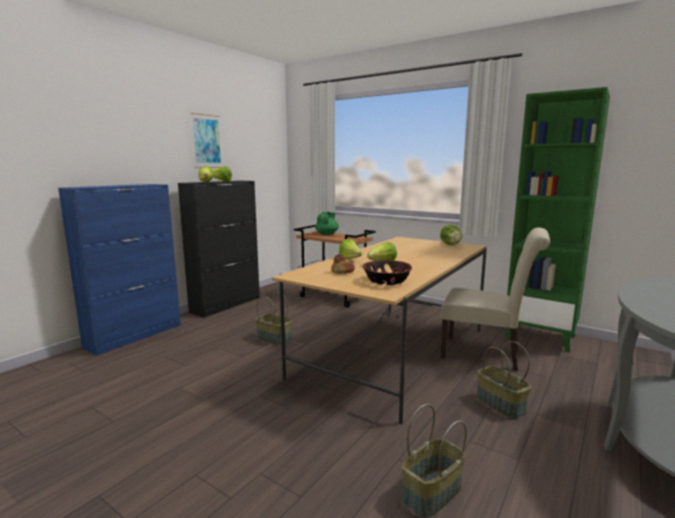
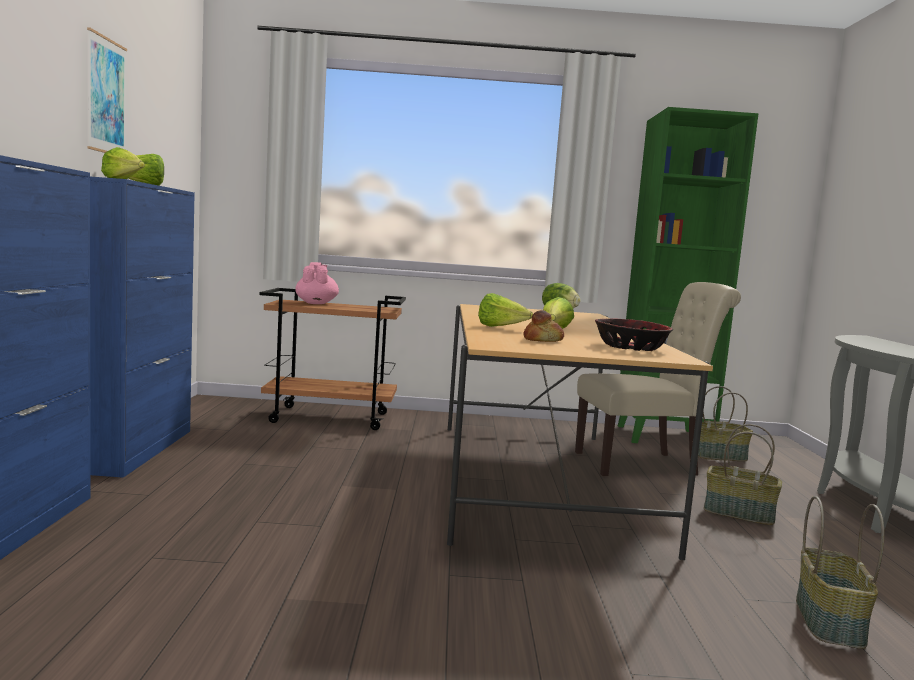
camera: 35 degrees left, 5 degrees down
black cabinet [178,181,260,318] -> blue cabinet [90,177,195,478]
basket [256,291,292,346] -> basket moved to [698,386,753,461]
green teapot [315,212,339,235] -> pink teapot [295,262,339,304]

